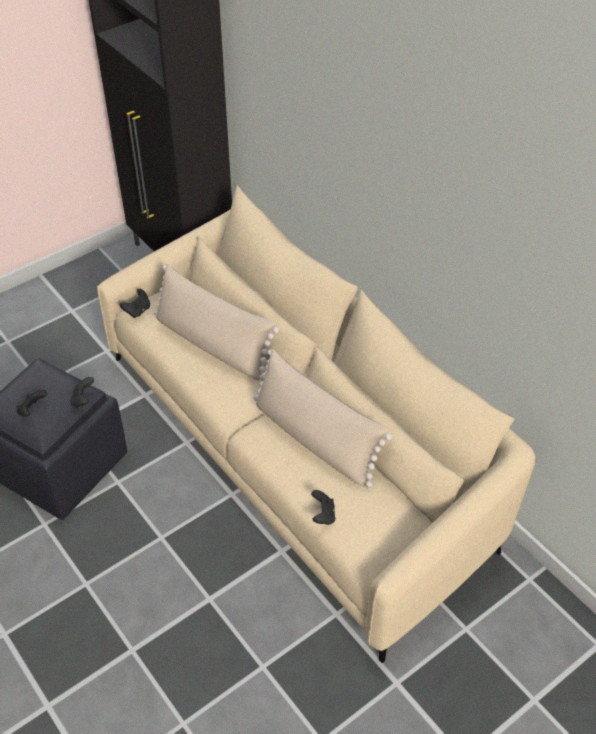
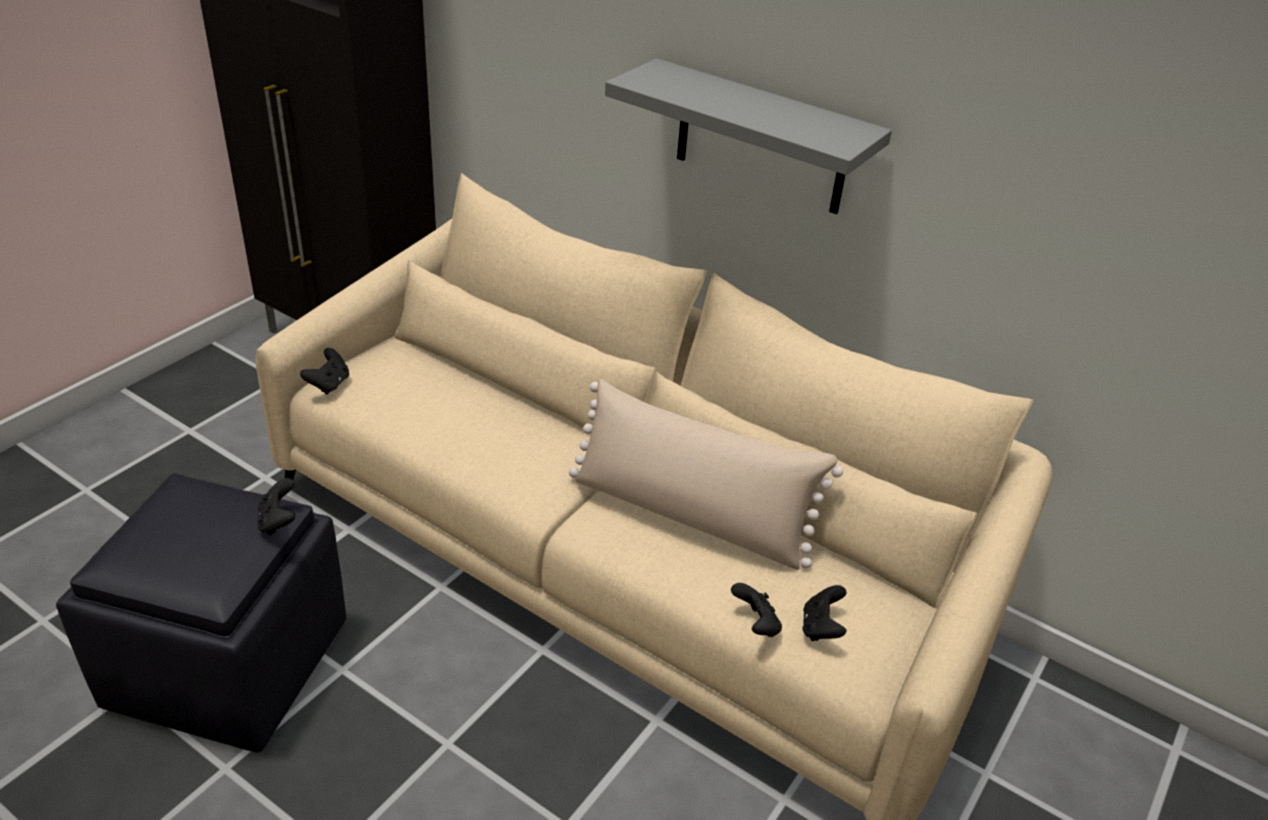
camera: 20 degrees left, 10 degrees down
black game controller [17,390,47,416] -> black game controller moved to [802,585,847,641]
beige pillow [154,264,279,381] -> none
none -> grey shelf [605,58,892,214]

